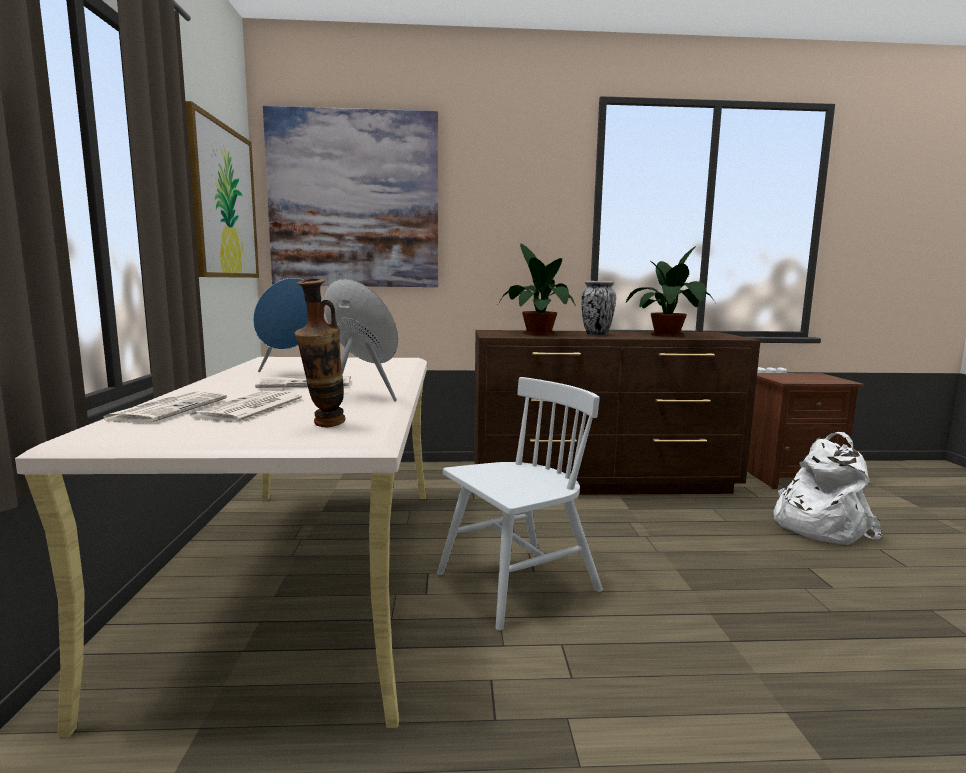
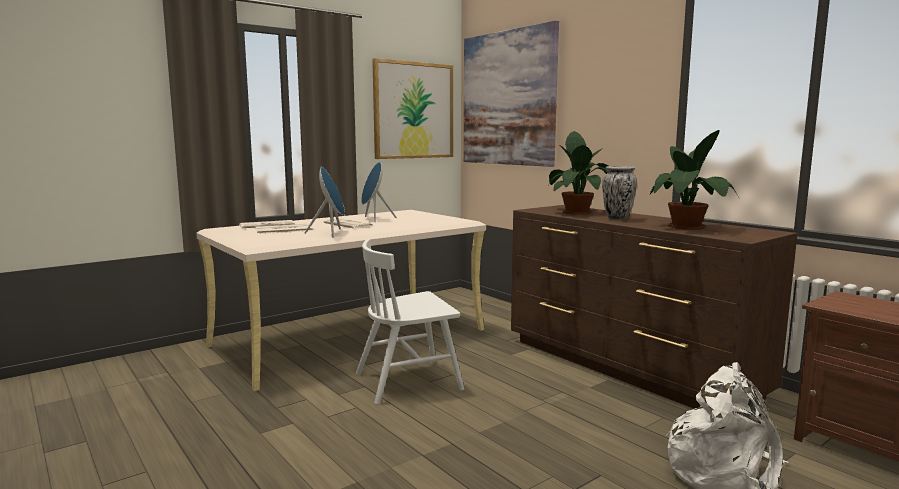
camera: 55 degrees right, 0 degrees up
vase [295,278,345,427] -> none
white chair [437,377,603,630] -> white chair turned 135 degrees clockwise [356,239,464,405]

